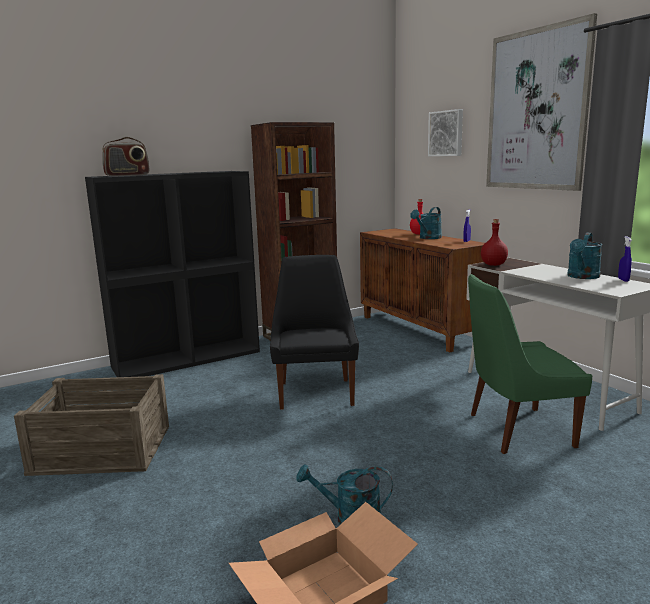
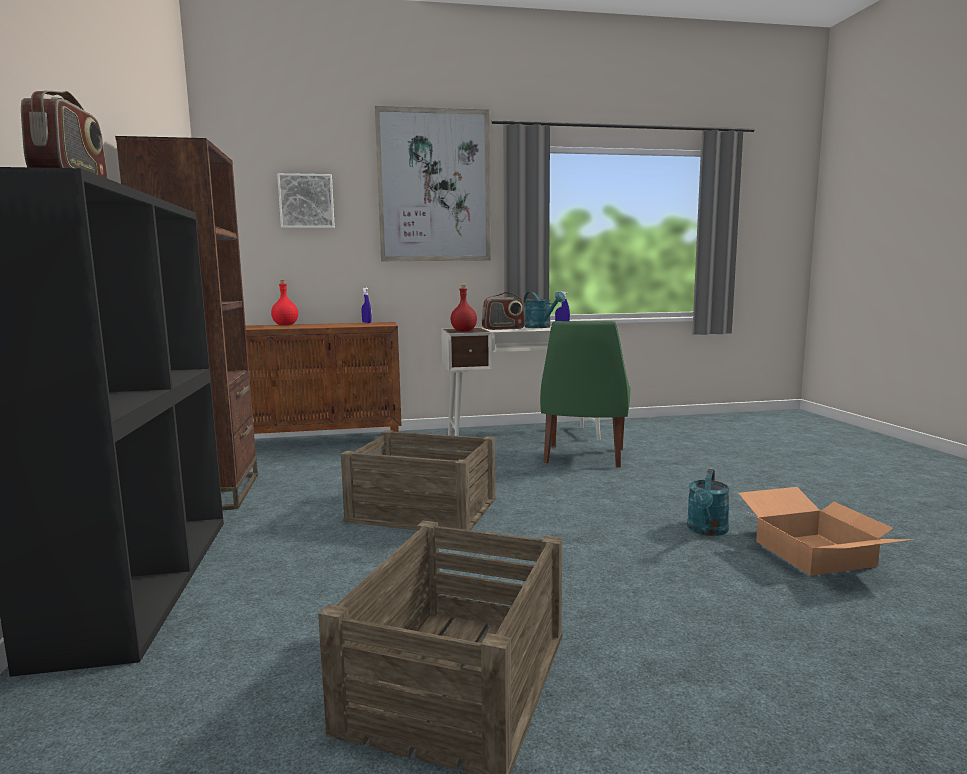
camera: 70 degrees left, 5 degrees down
black chair [270,255,359,410] -> crate [341,430,495,530]
turquoise watering can [410,207,442,239] -> none
none -> radio [482,292,525,330]

